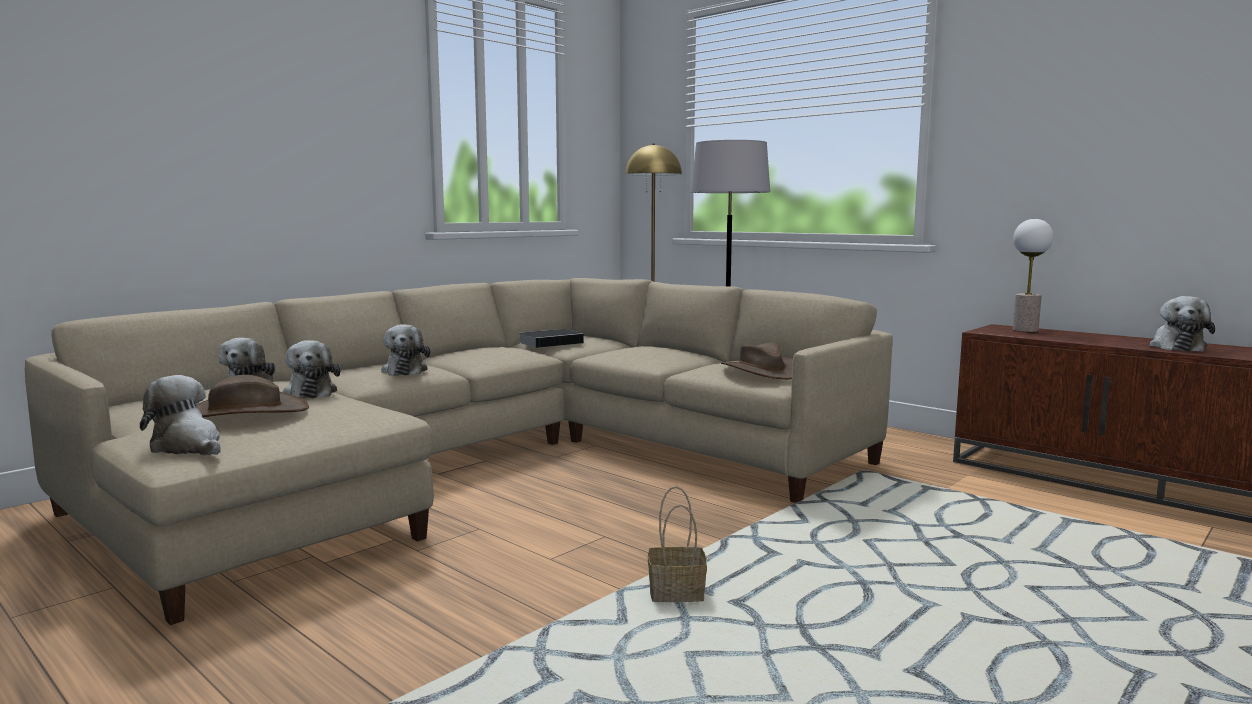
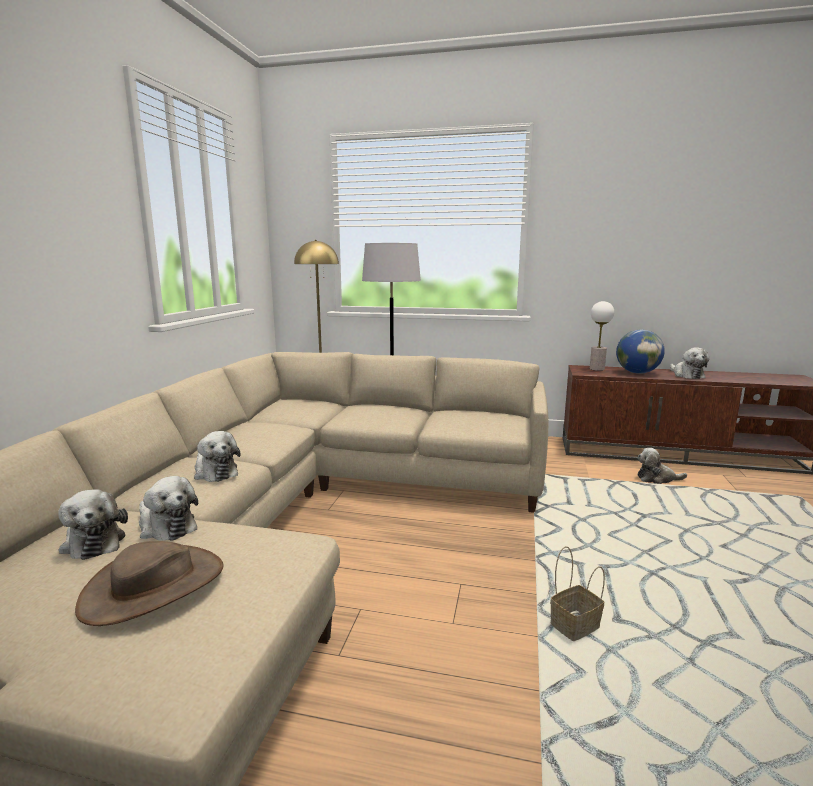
camera: 30 degrees left, 5 degrees up
plush toy [140,375,221,456] -> plush toy moved to [637,448,687,484]
book [519,329,584,348] -> none
brown hat [721,343,793,380] -> none
none -> globe [616,330,665,374]

